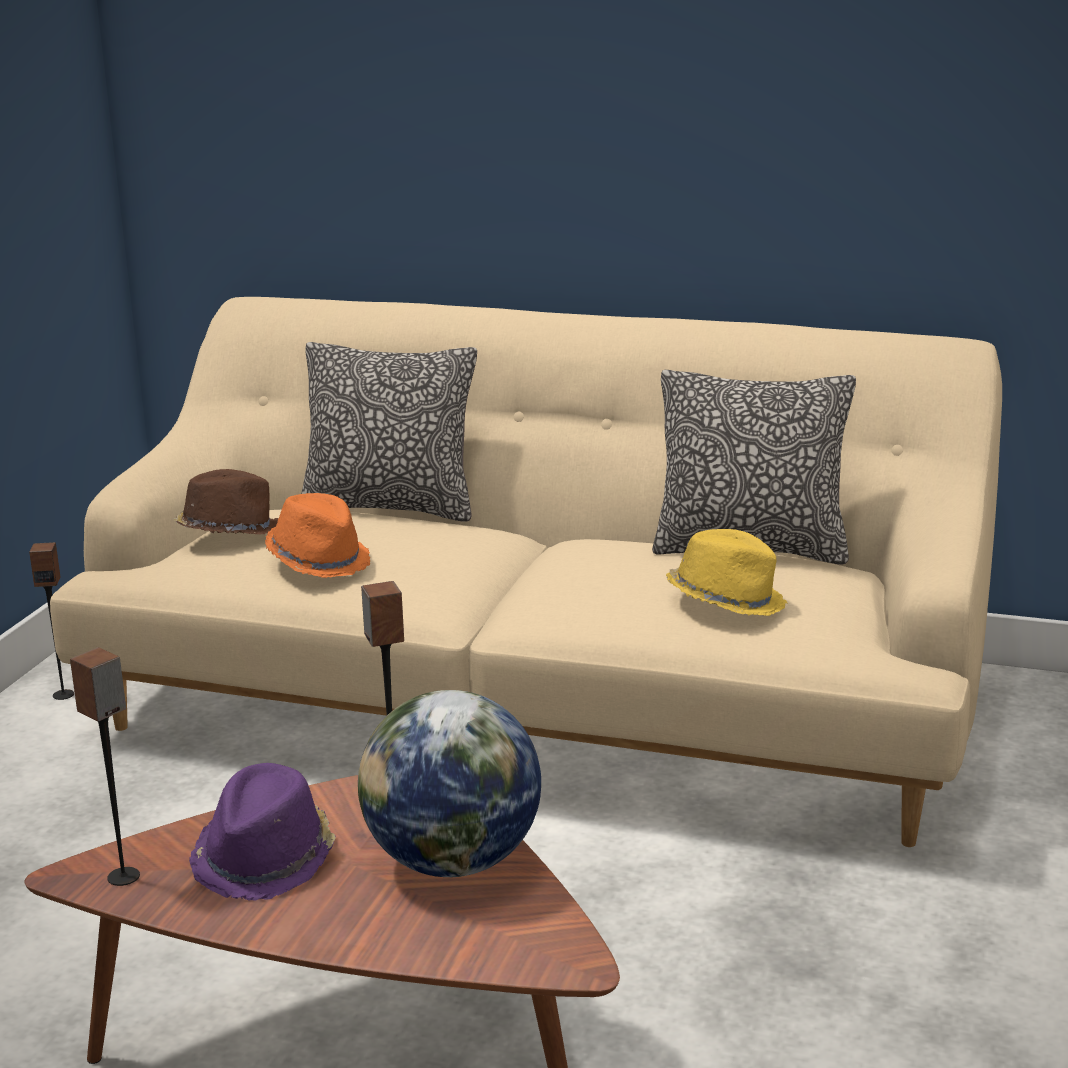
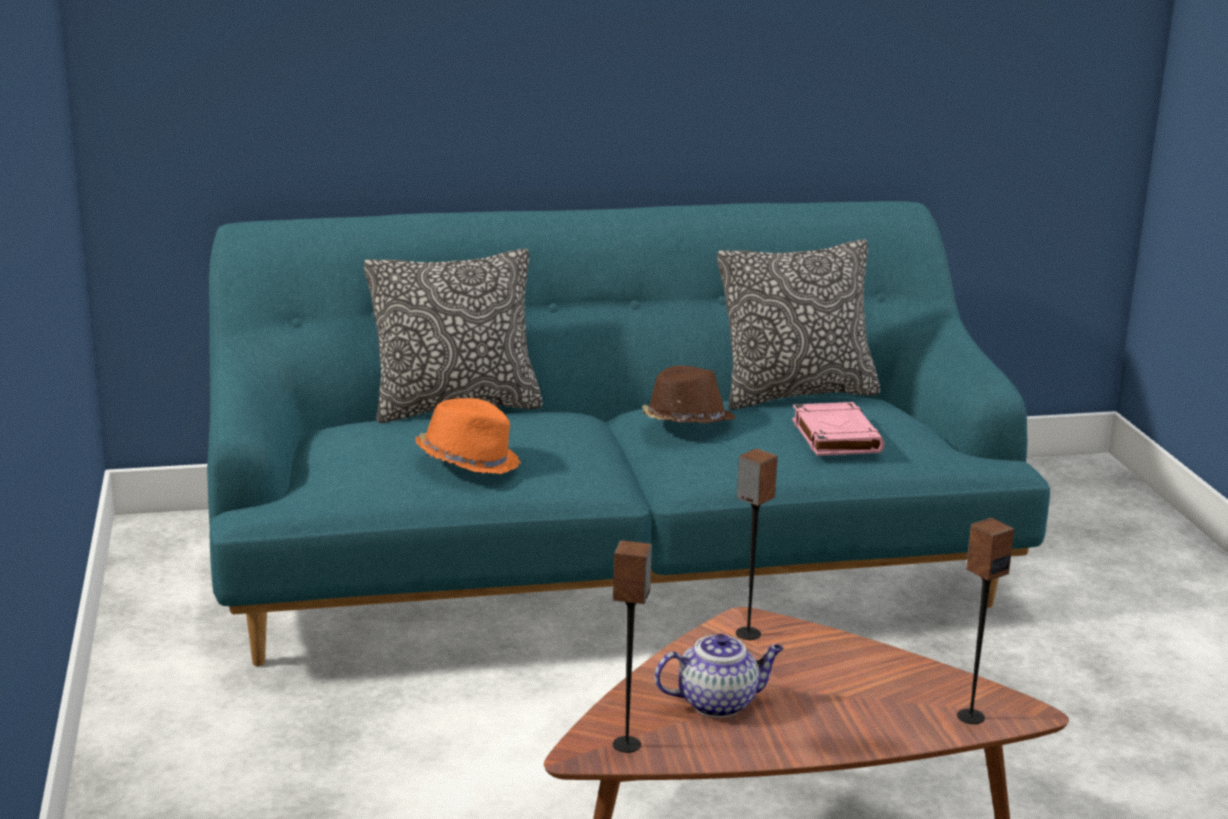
camera: 30 degrees left, 0 degrees up
speaker [29,542,74,700] -> speaker moved to [957,518,1014,724]
beige sofa [50,297,1002,847] -> turquoise sofa [207,201,1050,666]
brown hat [174,469,279,535] -> brown hat moved to [642,366,736,424]
purple hat [189,763,336,901] -> teapot [655,634,784,718]
globe [358,690,541,877] -> none
yellow hat [666,529,788,616] -> pink book [792,402,885,456]

